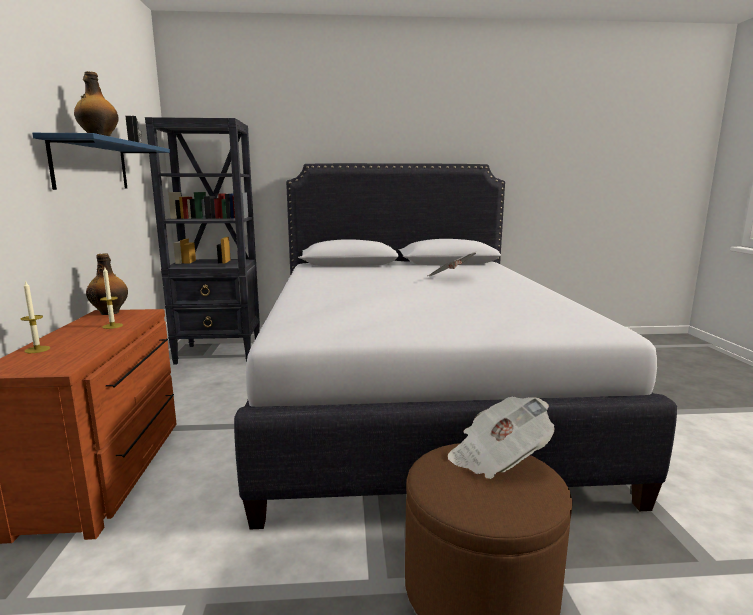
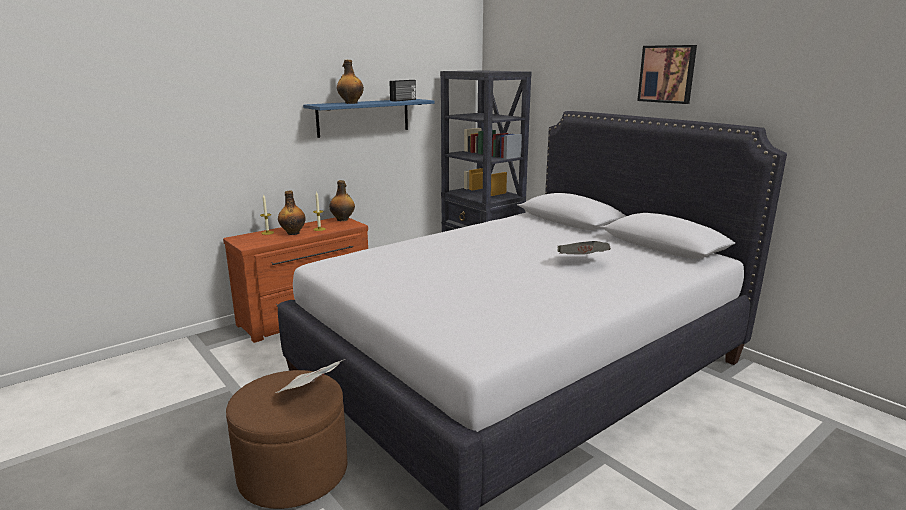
camera: 55 degrees right, 5 degrees up
none -> bottle [278,191,305,235]
none -> picture [637,45,697,104]

